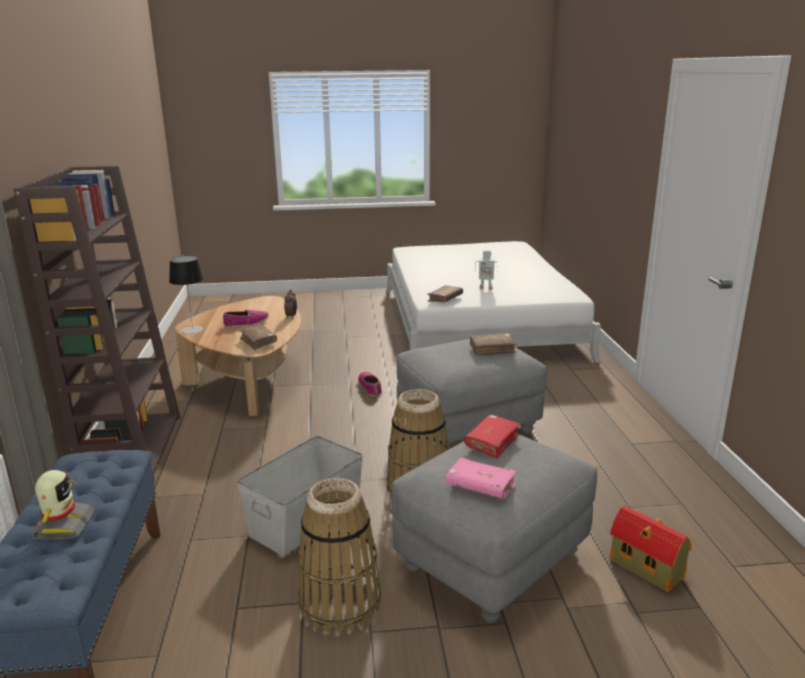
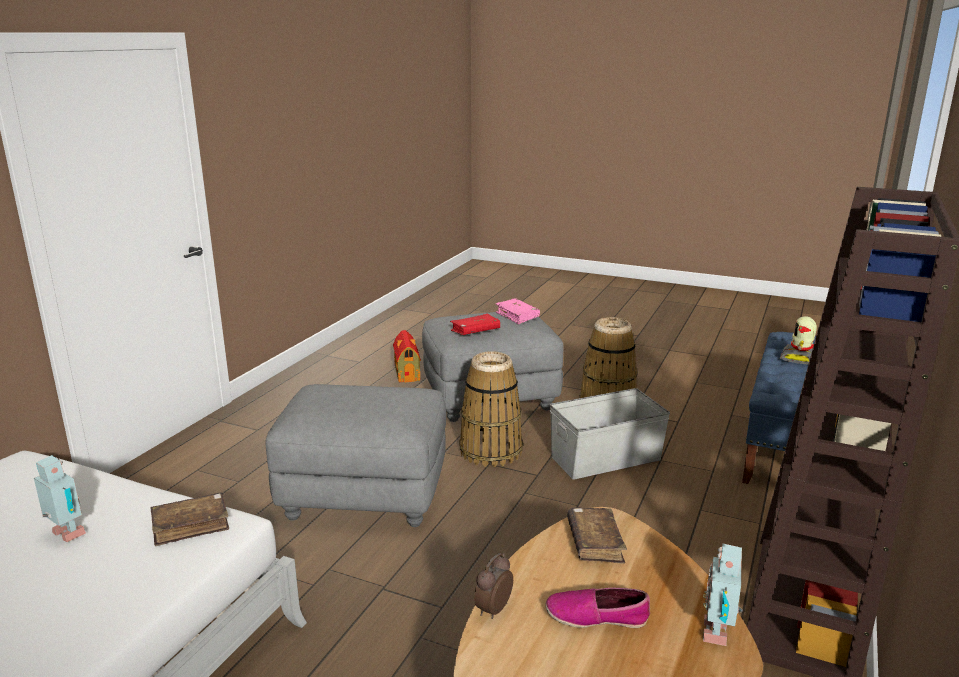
camera: 150 degrees left, 0 degrees up
table lamp [169,256,204,334] -> toy robot [703,544,743,646]
shoe [358,372,382,396] -> none
brown book [470,333,517,355] -> none

